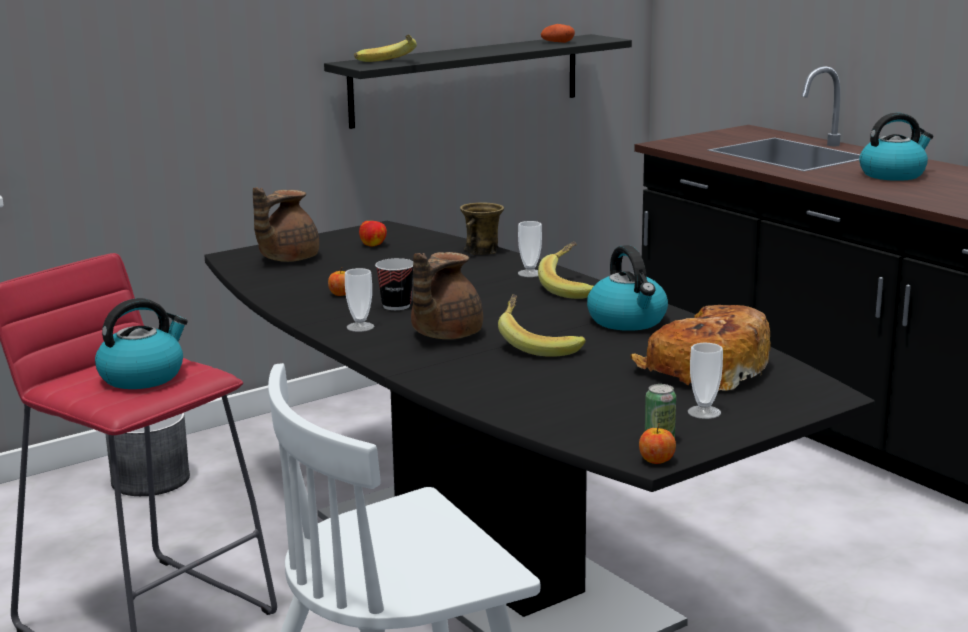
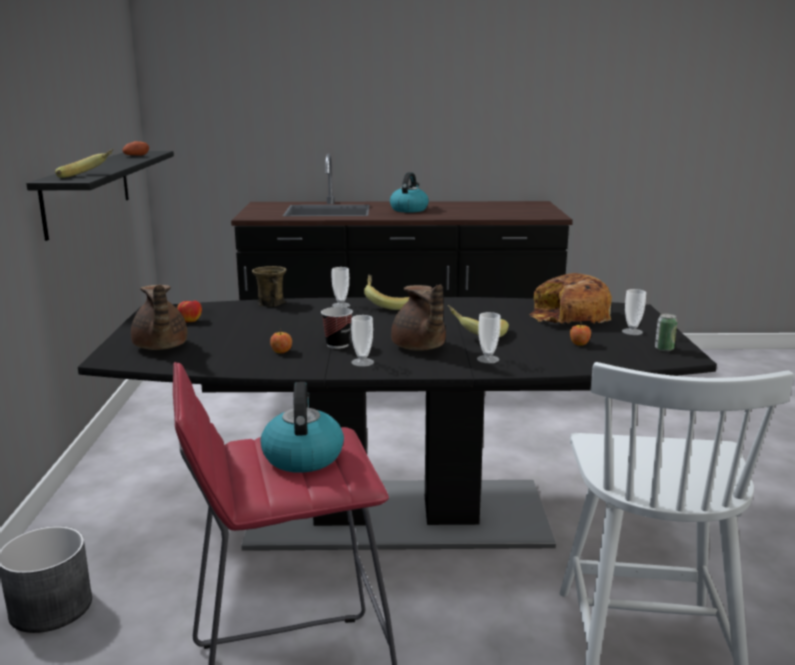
camera: 55 degrees left, 0 degrees up
kettle [587,245,668,331] -> none
apple [639,423,676,464] -> apple moved to [570,321,591,346]
none -> cup [477,312,501,363]

